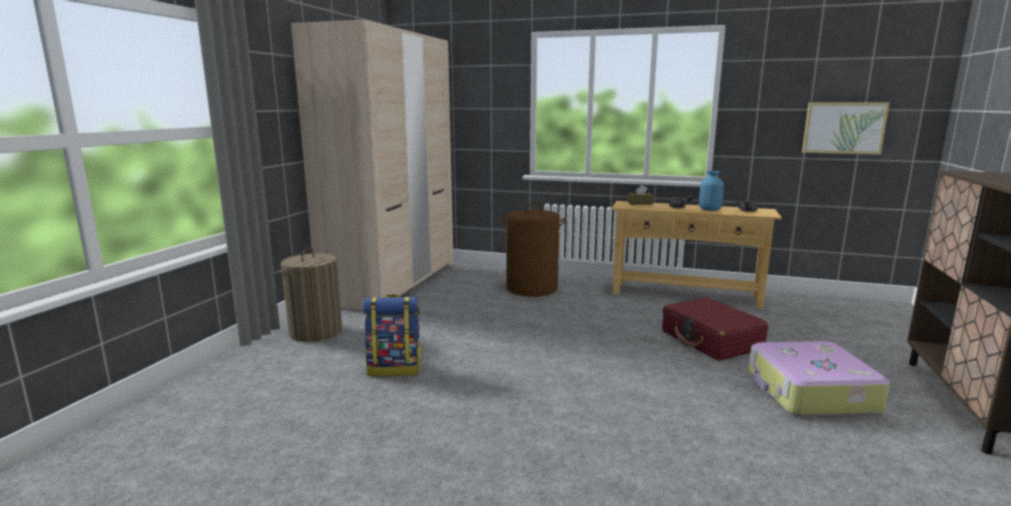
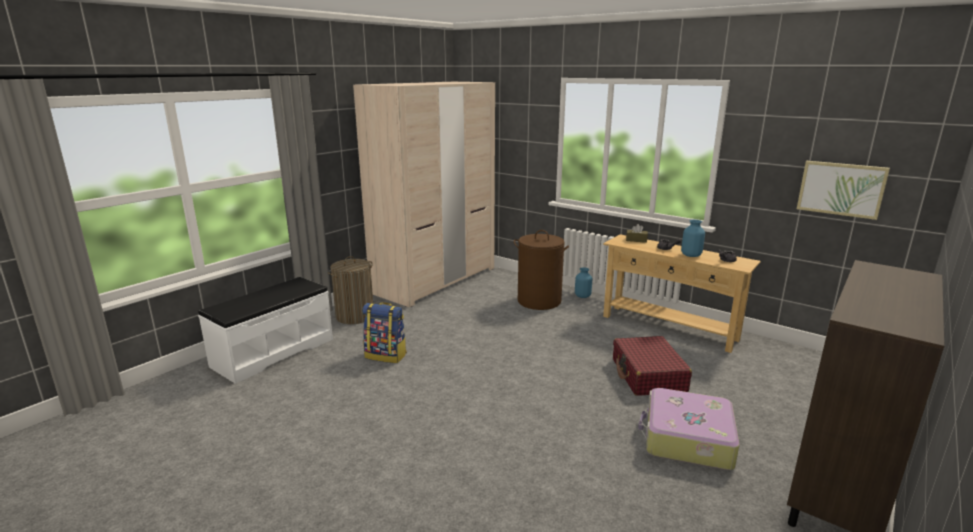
camera: 20 degrees right, 5 degrees up
none -> white bench [198,277,333,384]
none -> blue vase [575,267,592,298]

